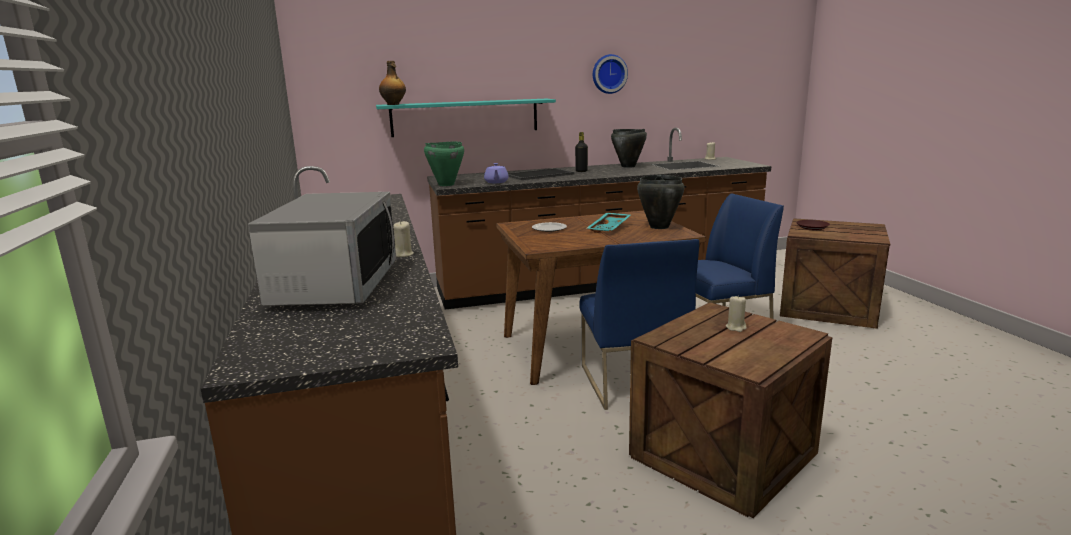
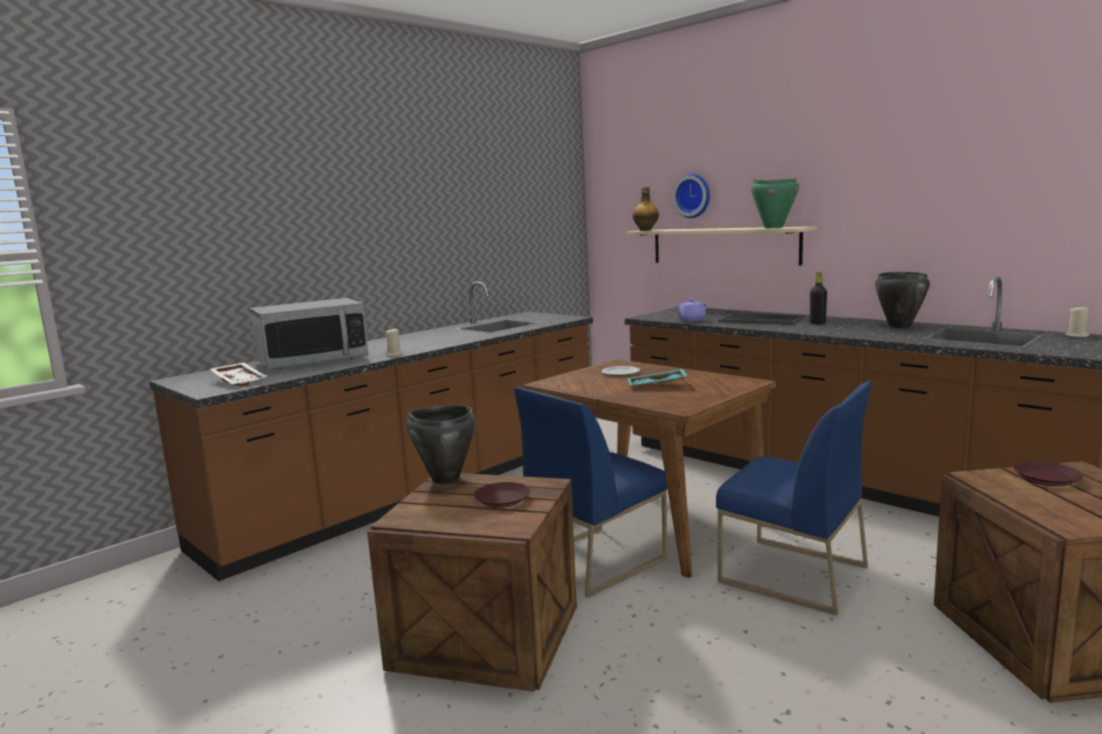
camera: 60 degrees right, 5 degrees down
turquoise shelf [376,99,556,137] -> beige shelf [626,226,817,266]
green cooking pot [424,141,464,186] -> green cooking pot moved to [751,178,799,228]
wall clock [593,54,628,94] -> wall clock moved to [673,174,710,218]
black cooking pot [637,175,684,229] -> black cooking pot moved to [406,405,476,484]
beige candle [726,295,747,332] -> brown plate [474,482,530,508]
none -> white tray [210,363,268,387]

